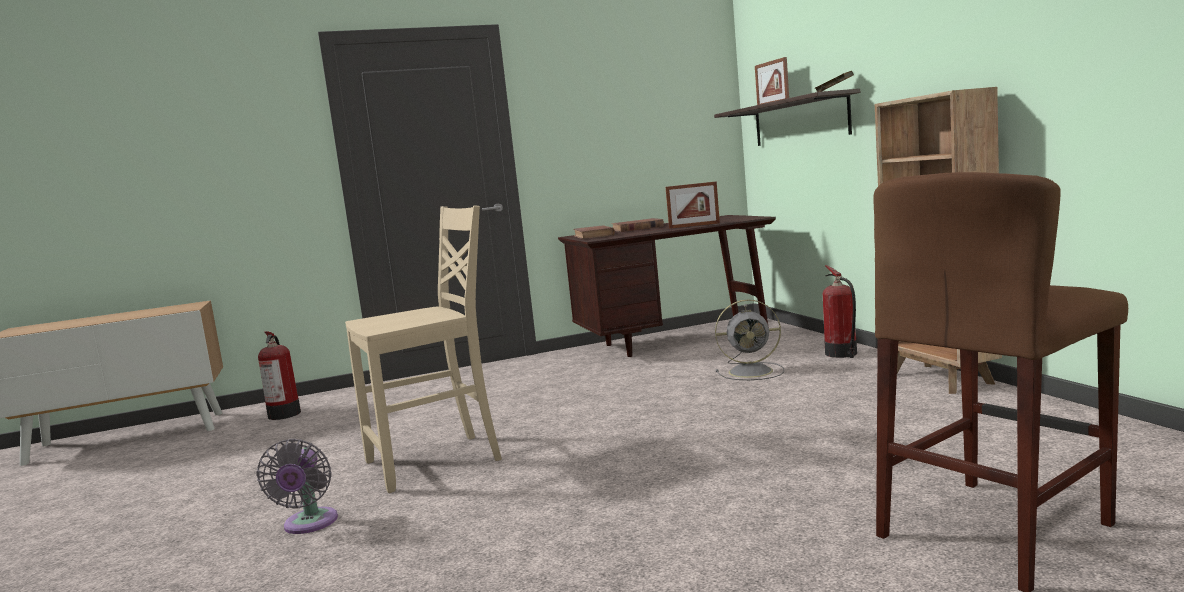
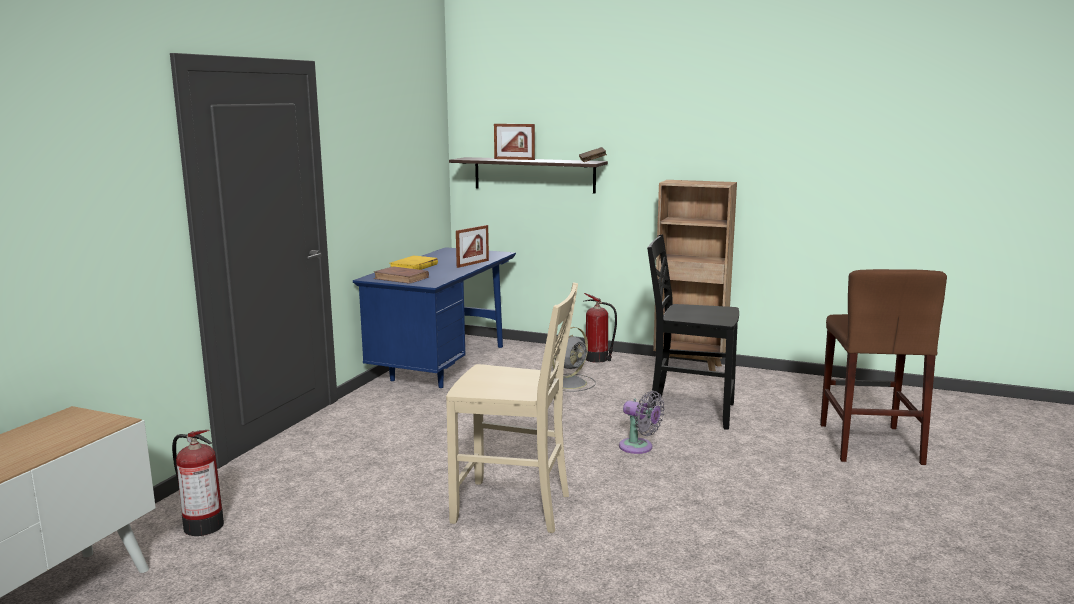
camera: 50 degrees left, 5 degrees up
grey fan [257,439,338,534] -> grey fan moved to [619,391,665,454]
beige chair [345,205,502,493] -> beige chair turned 90 degrees clockwise [446,282,578,533]
brown desk [558,215,776,357] -> blue desk [353,247,516,388]
brown book [612,218,664,232] -> yellow book [389,256,438,270]
none -> black chair [647,234,739,430]

